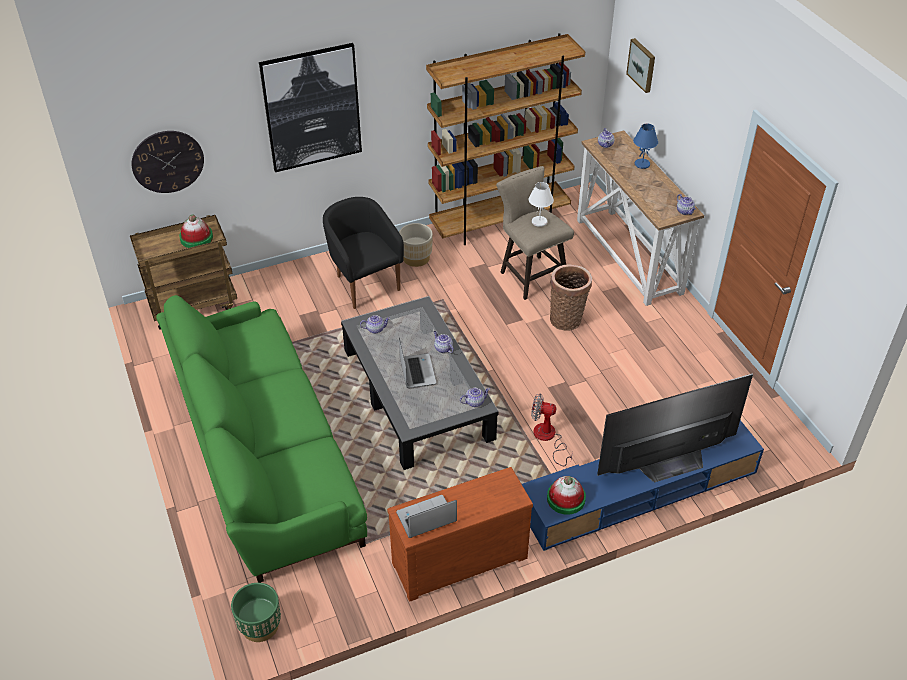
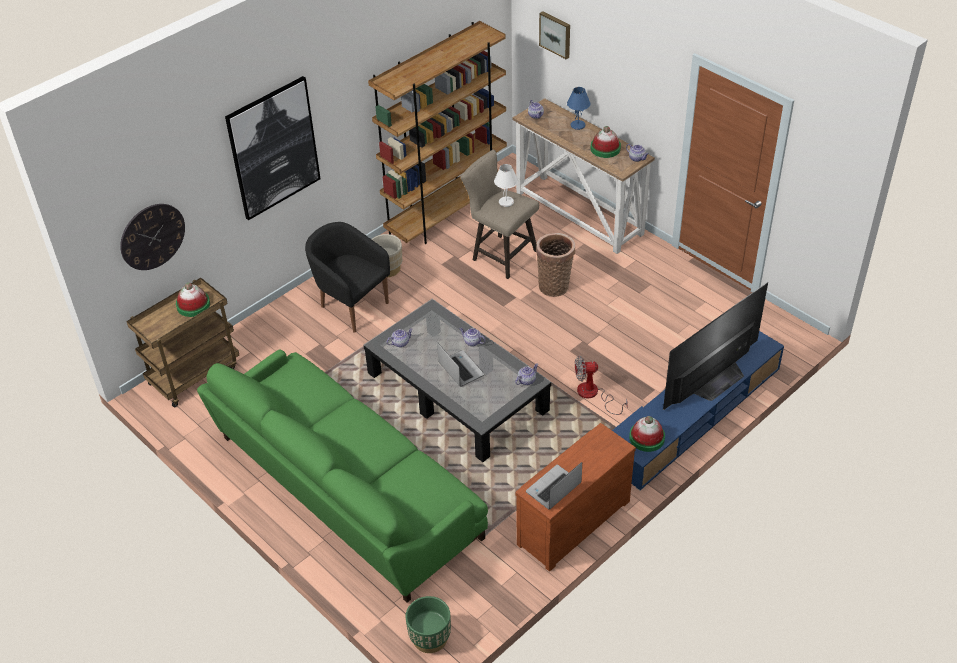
camera: 20 degrees left, 0 degrees up
none -> hat [591,126,621,158]

